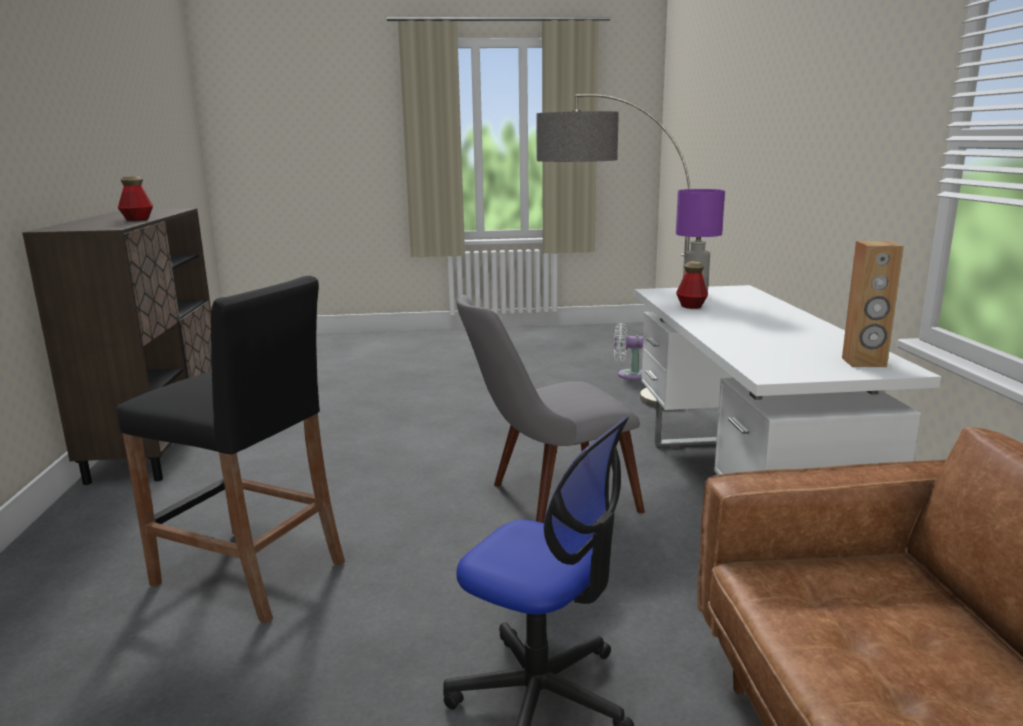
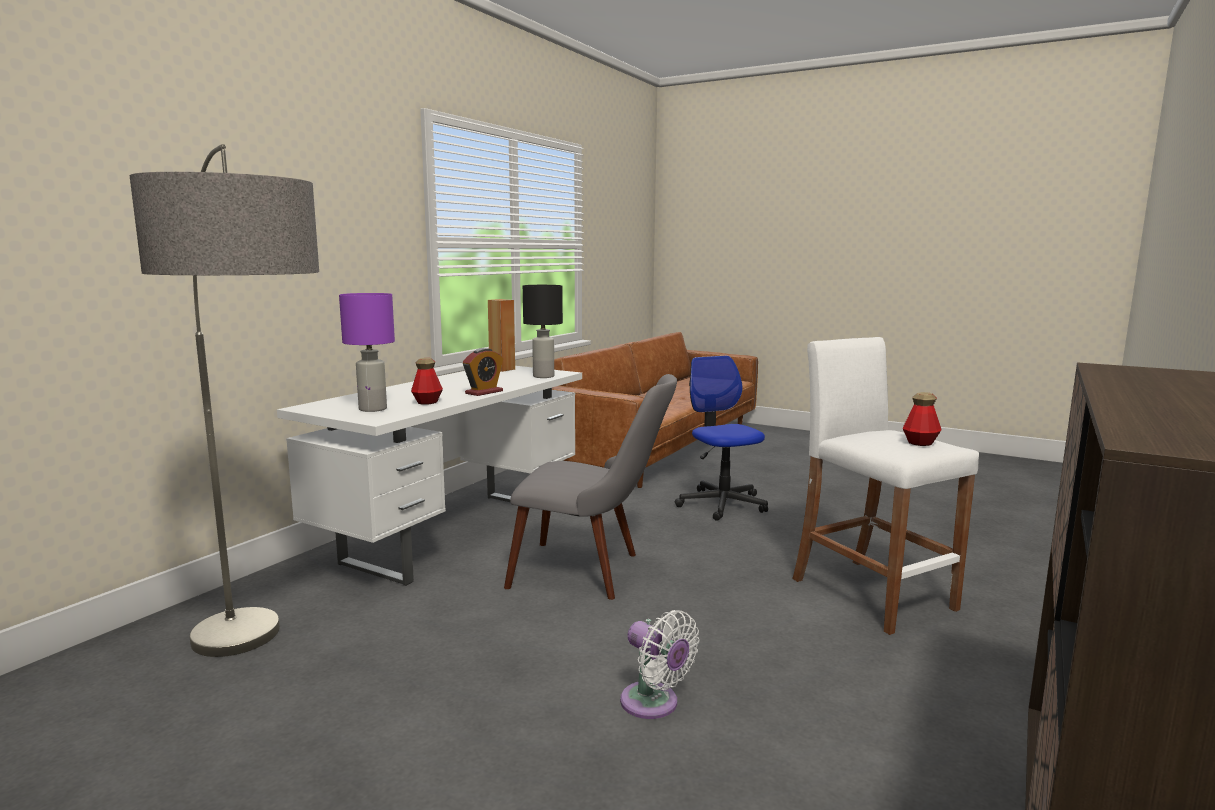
camera: 145 degrees left, 5 degrees down
black stool [117,275,345,624] -> white stool [792,337,979,635]
bottle [118,176,153,221] -> bottle moved to [903,392,941,446]
white fan [614,323,643,380] -> white fan moved to [620,610,699,719]
none -> alarm clock [463,348,503,396]
none -> black table lamp [523,285,563,378]

